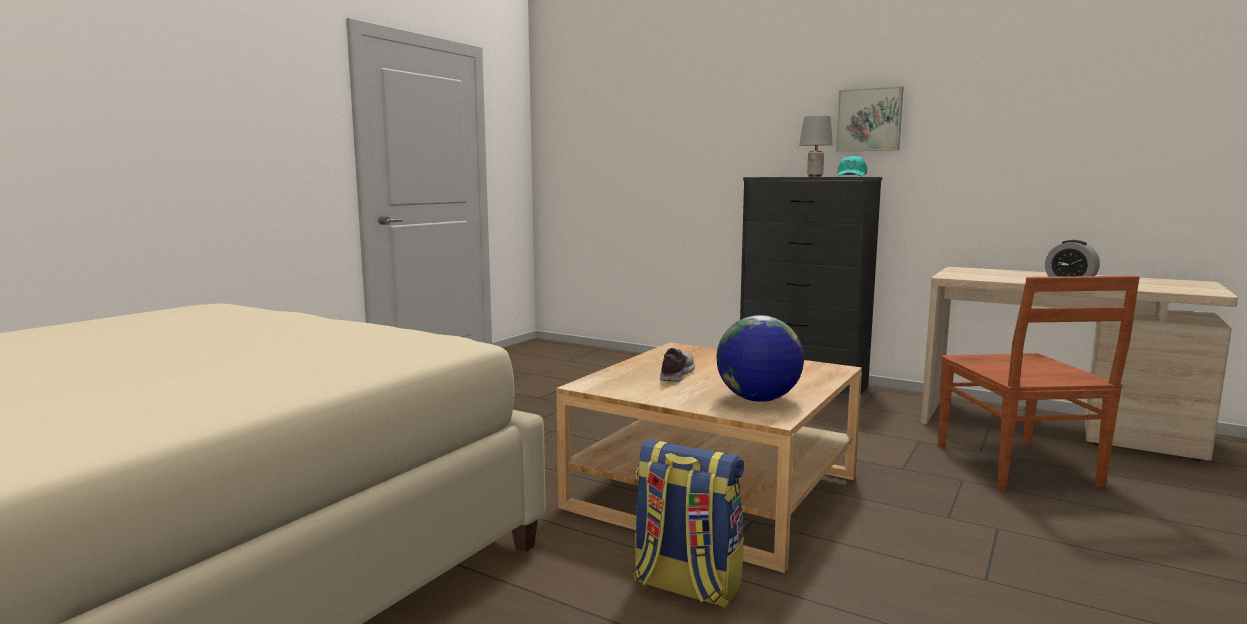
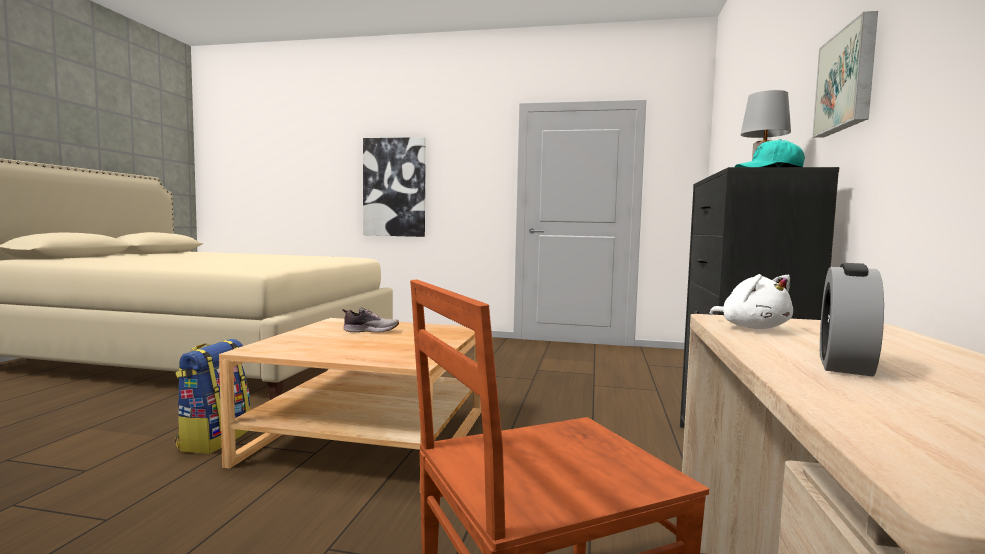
camera: 70 degrees right, 5 degrees down
globe [716,315,804,402] -> none
none -> picture [363,137,426,237]
none -> white plush toy [709,274,793,329]

